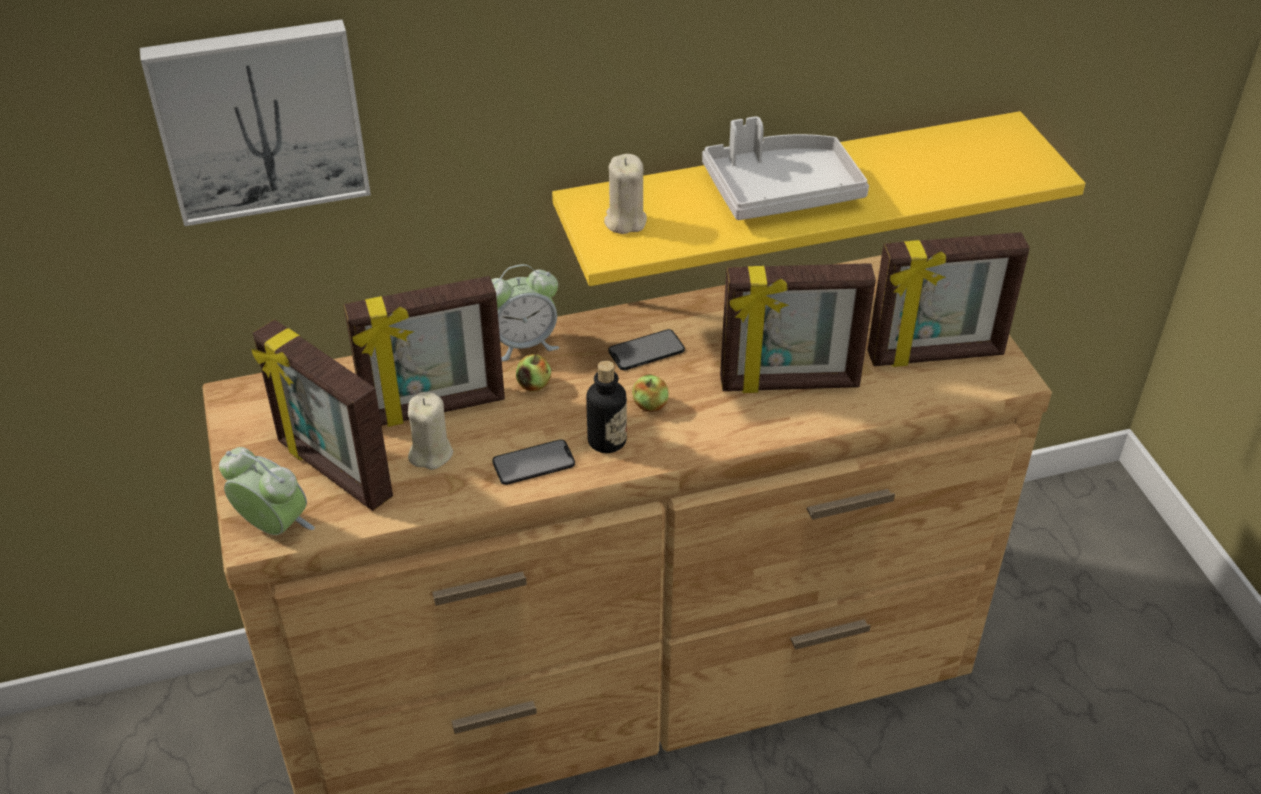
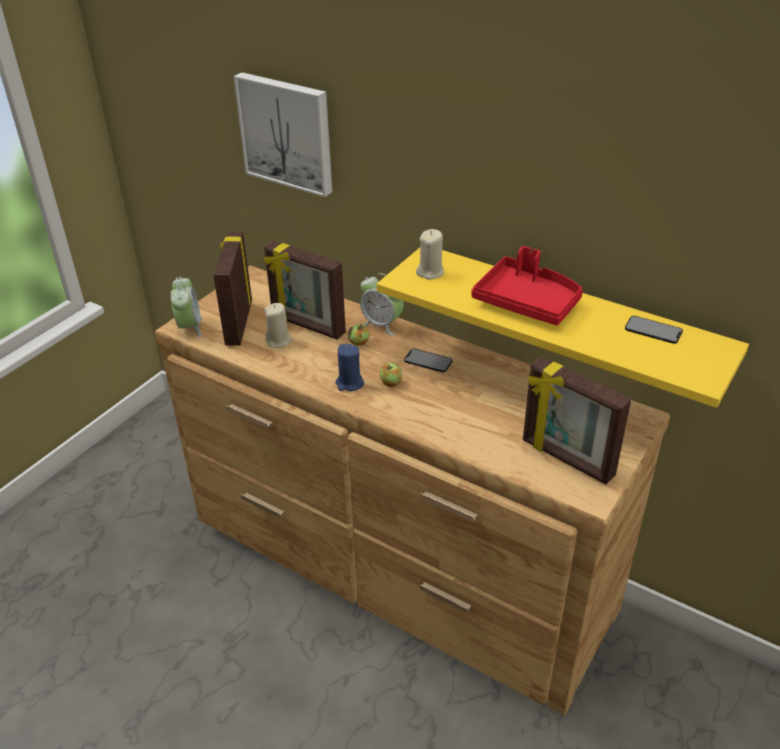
camera: 50 degrees right, 5 degrees down
phone [492,440,575,485] -> phone moved to [625,316,683,344]
bottle [586,360,627,453] -> blue candle [336,344,364,391]
grey tray [702,116,869,220] -> red tray [472,246,583,325]
picture frame [720,263,876,393] -> none

